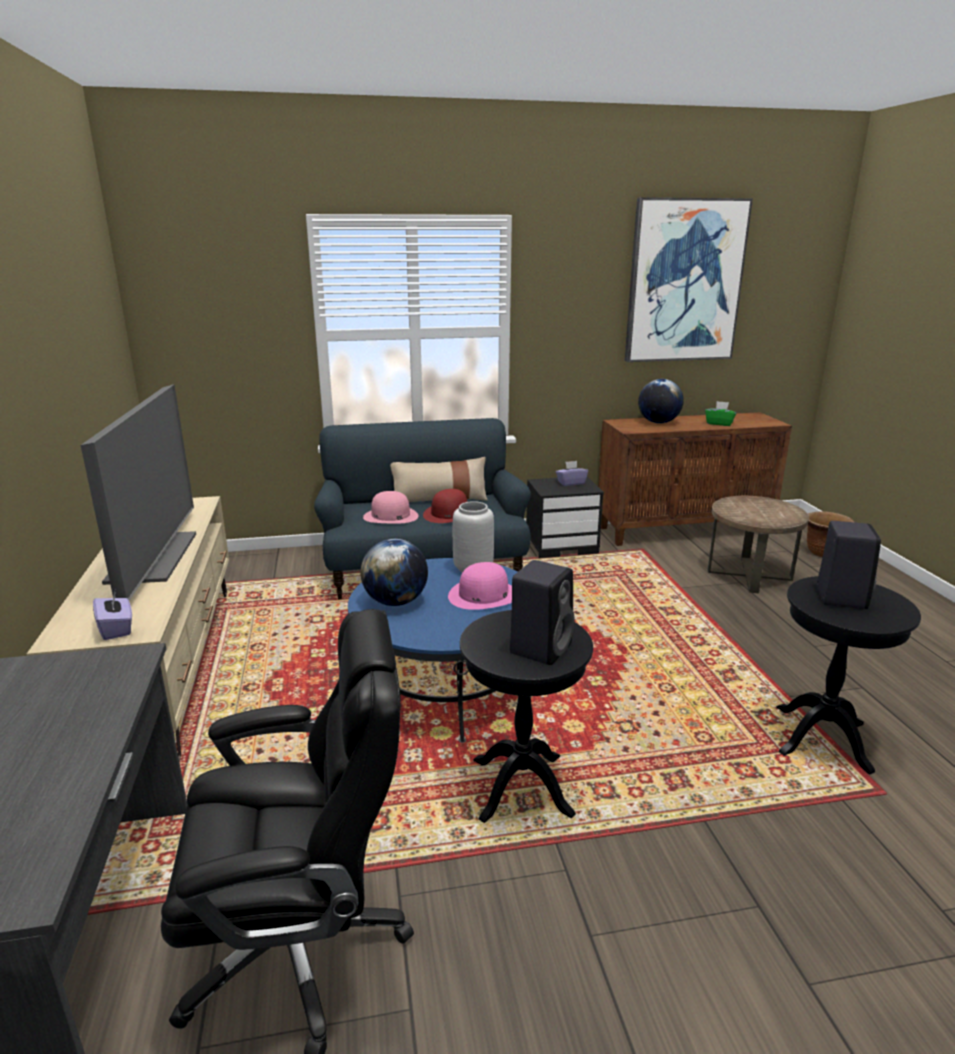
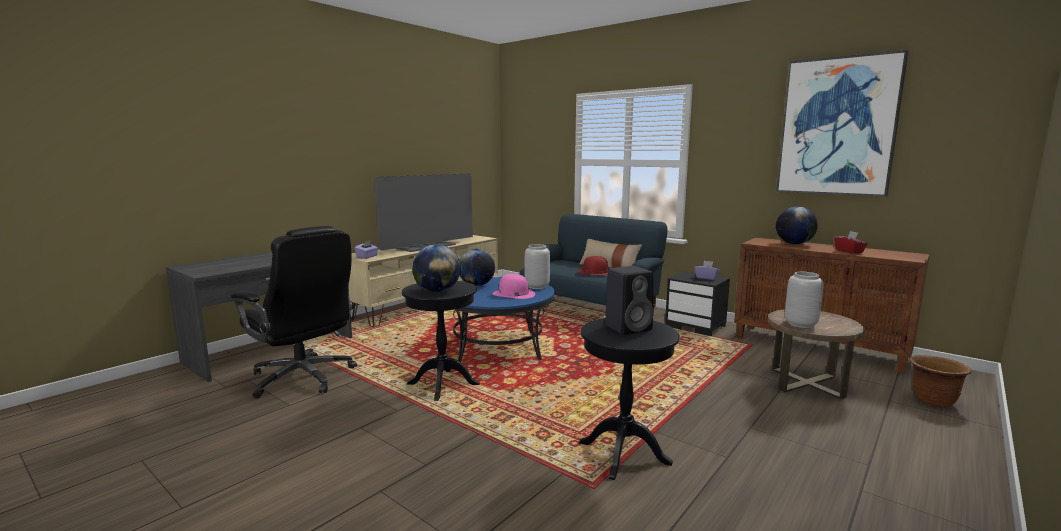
camera: 50 degrees right, 10 degrees down
pink hat [363,491,419,524] -> none
black speaker [510,560,575,665] -> globe [412,244,461,292]
green tissue box [705,401,736,426] -> red tissue box [834,231,868,254]
none -> grey vase [785,272,824,328]

